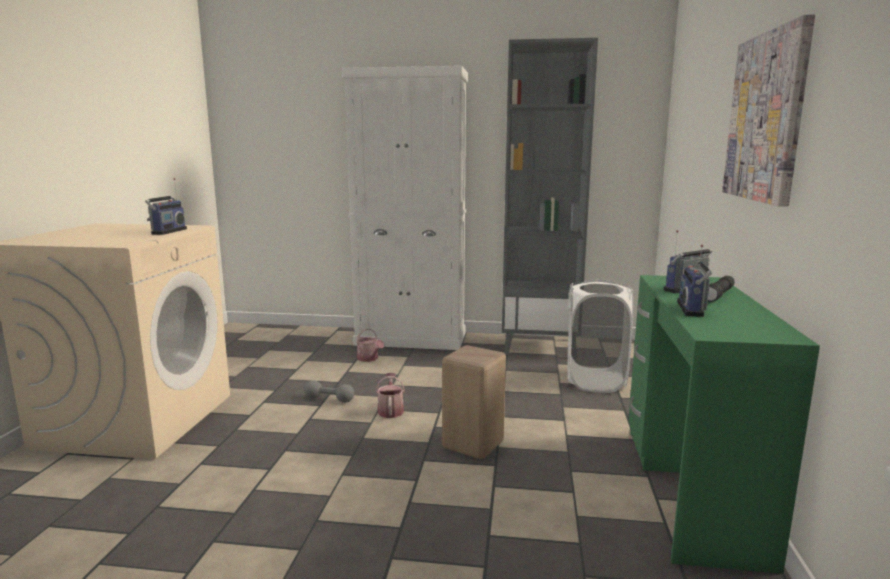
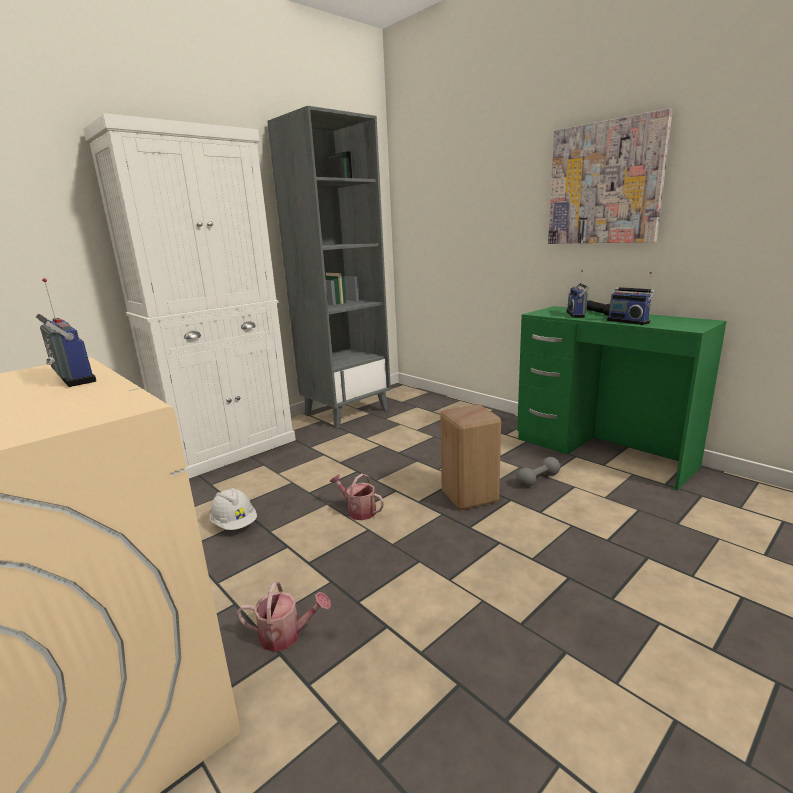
camera: 50 degrees left, 5 degrees up
grey dumbbell [304,380,354,403] -> grey dumbbell moved to [516,457,560,487]
watering can [356,328,384,362] -> watering can moved to [236,582,331,652]
white laundry basket [567,279,633,393] -> none
none -> white hard hat [209,488,257,530]

